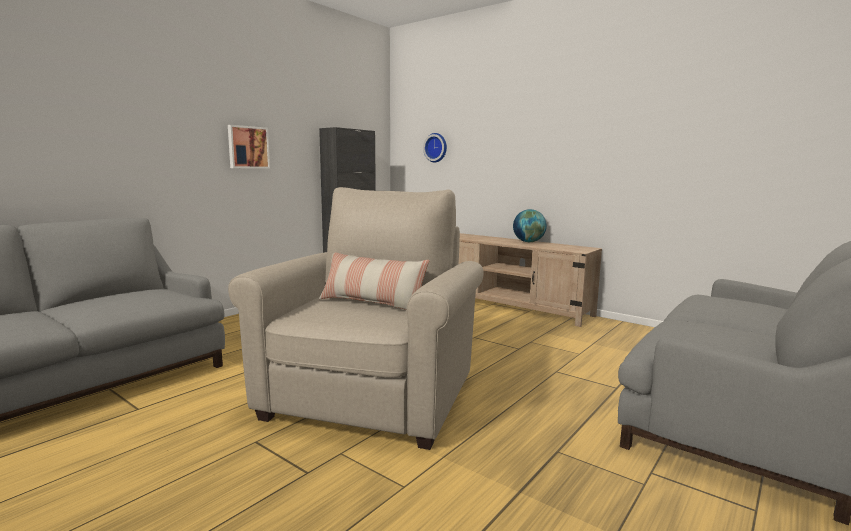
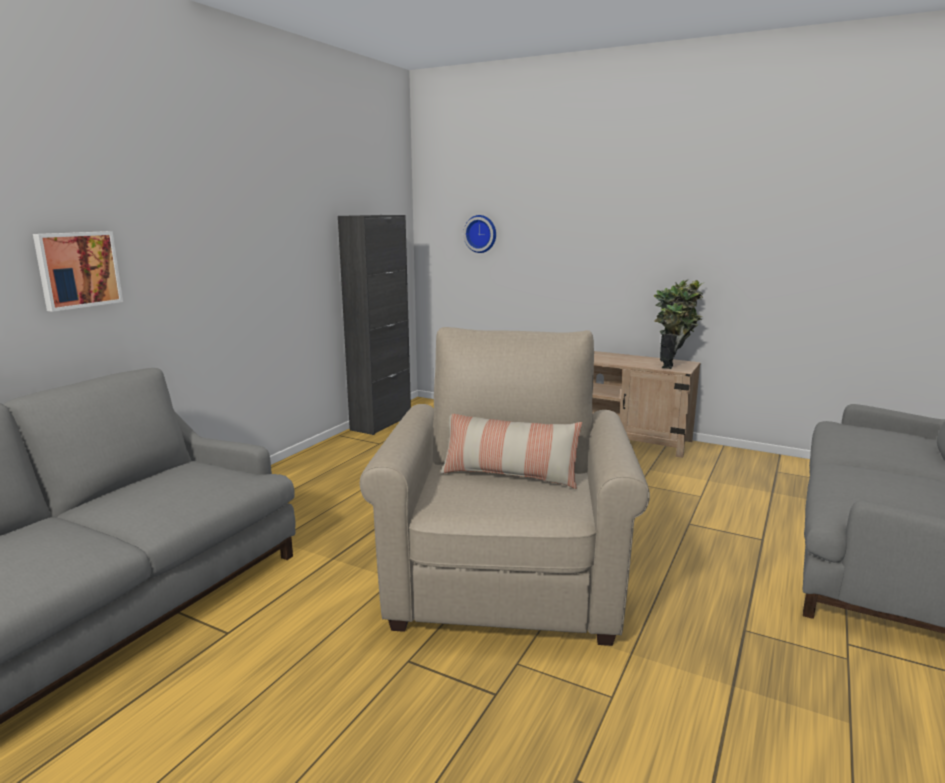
camera: 10 degrees left, 5 degrees up
picture [228,125,270,169] -> picture moved to [33,231,123,312]
globe [513,209,547,242] -> none
none -> potted plant [654,280,703,369]

